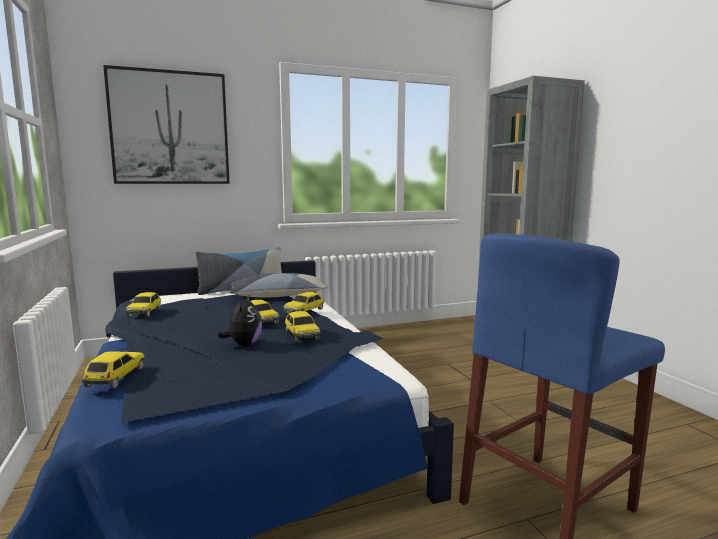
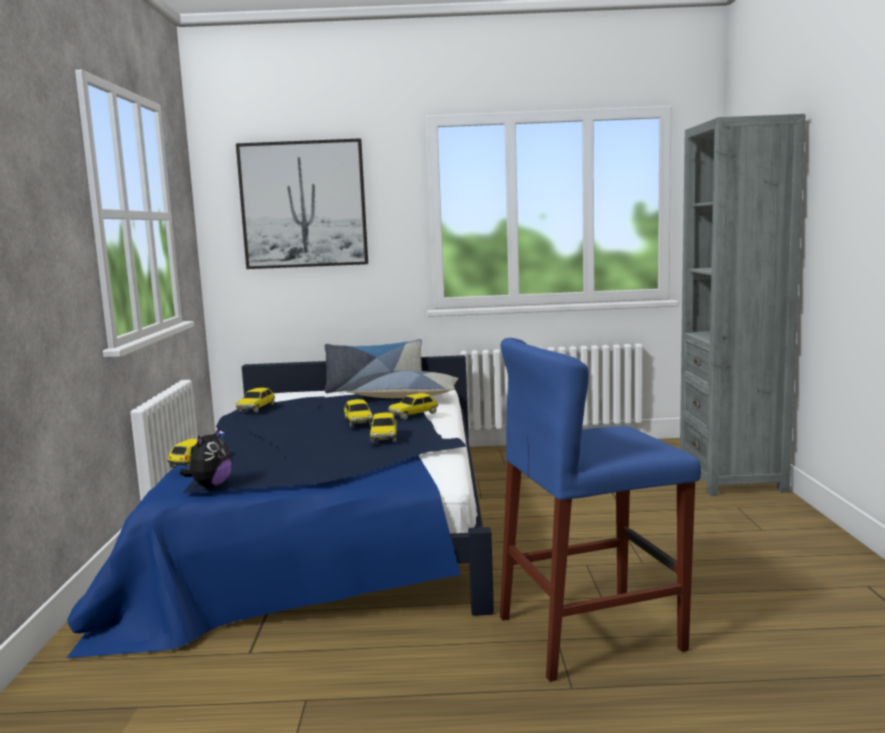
camera: 20 degrees right, 0 degrees up
plush toy [217,294,262,346] -> plush toy moved to [180,427,233,488]

